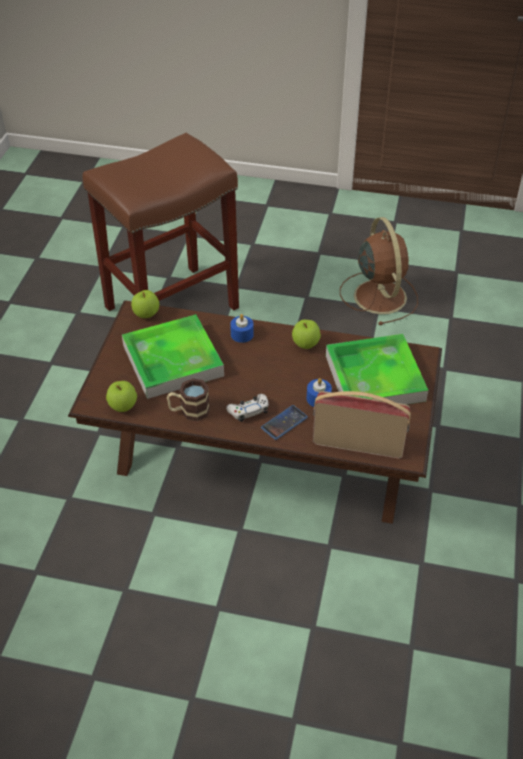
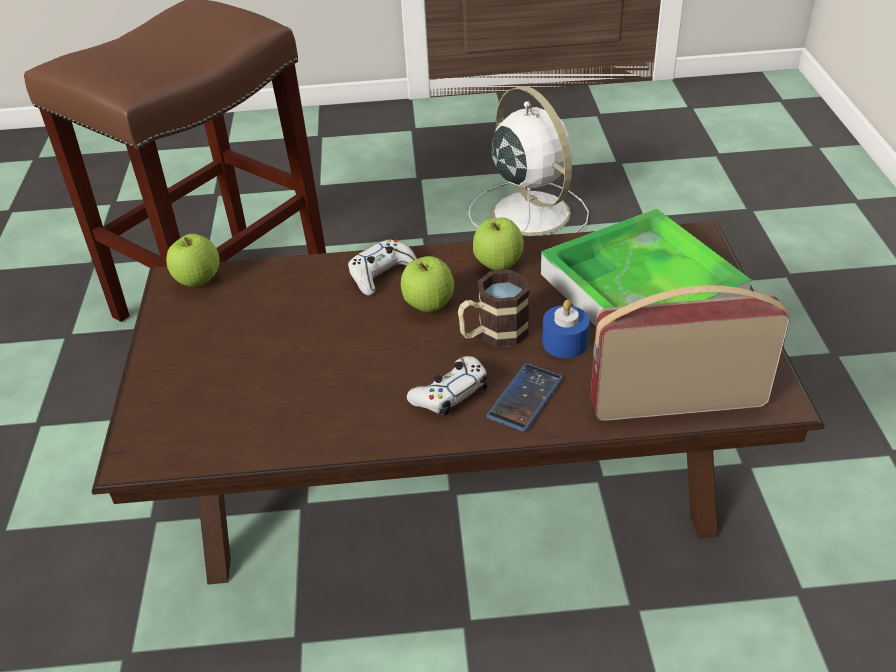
camera: 15 degrees left, 5 degrees down
apple [106,381,137,412] -> apple moved to [401,256,454,312]
tray [122,314,224,399] -> none
mug [167,378,210,421] -> mug moved to [458,270,530,347]
blue candle [230,314,254,343] -> white game controller [348,239,417,296]
brown fan [340,217,418,325] -> white fan [468,86,589,236]

